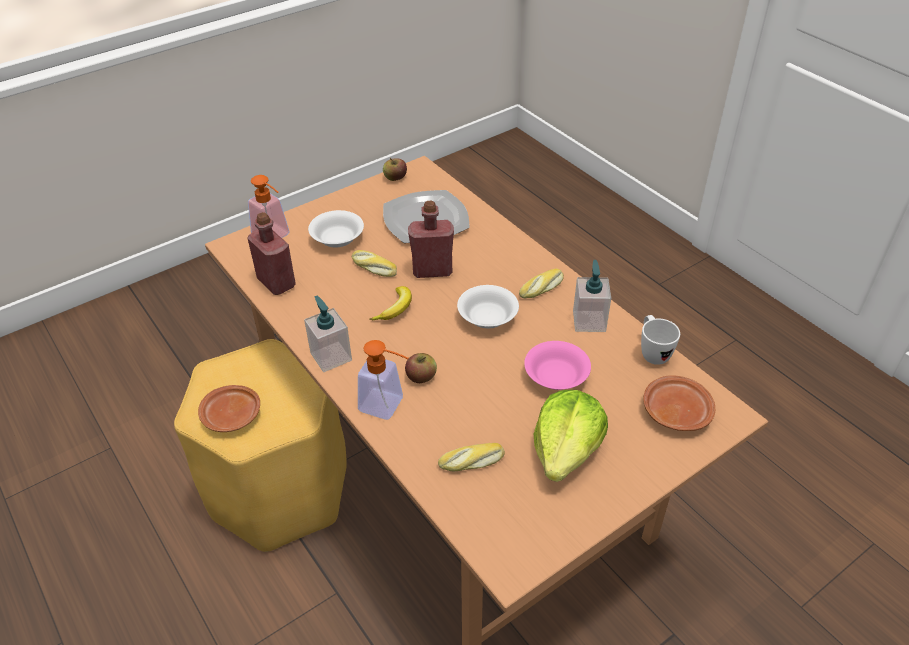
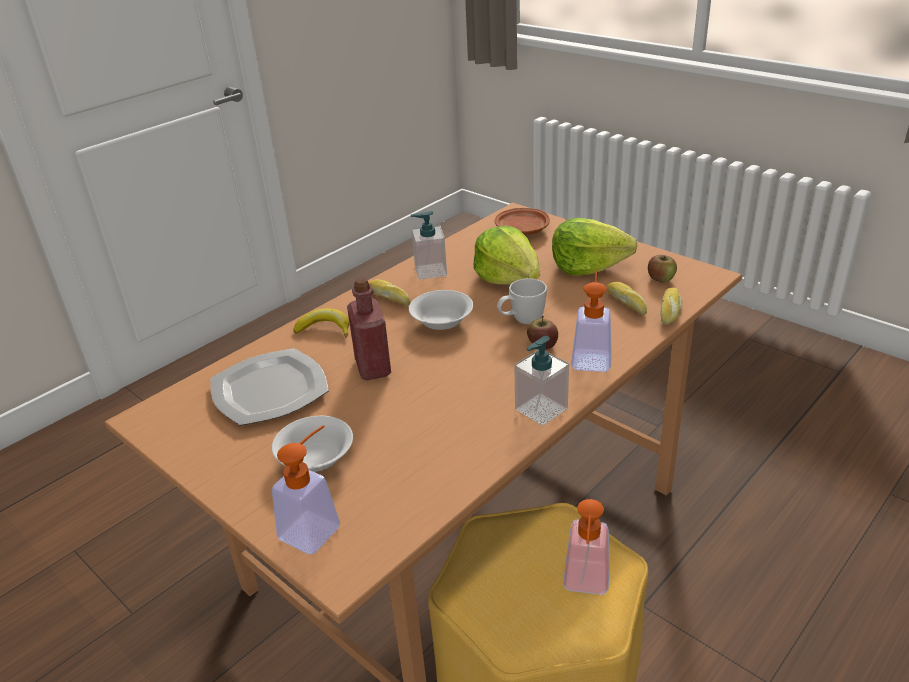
camera: 100 degrees left, 10 degrees down
brown plate [198,385,260,432] -> soap dispenser [563,499,610,595]
red bottle [247,212,296,295] -> none
bread [352,250,397,277] -> bread moved to [660,287,682,325]
banana [369,286,412,320] -> banana moved to [293,308,349,337]
apple [383,158,407,181] -> apple moved to [648,255,677,283]
pink bowl [524,341,591,390] -> lettuce [473,225,540,285]
white mug [641,315,680,365] -> white mug moved to [497,278,547,324]

